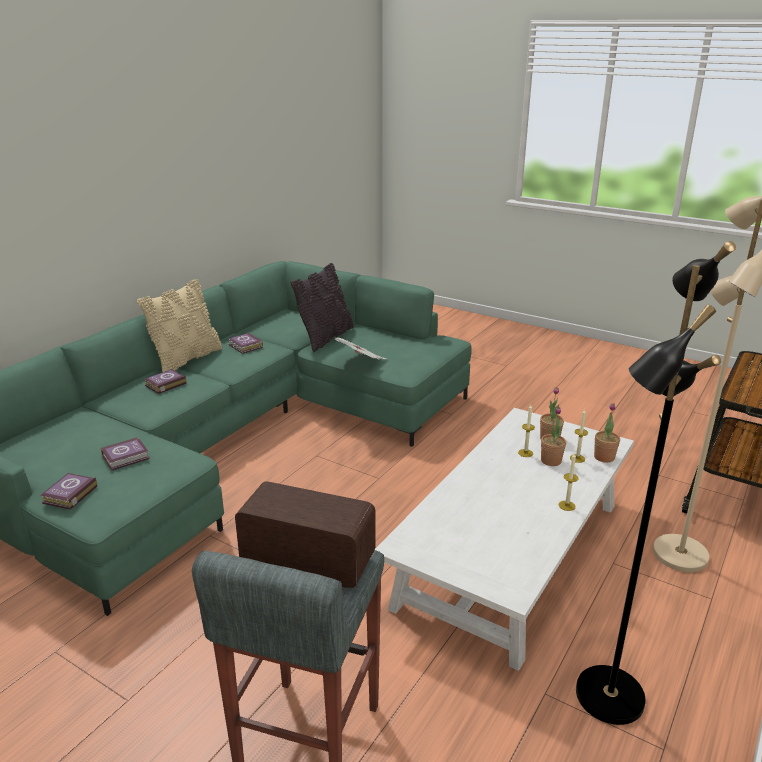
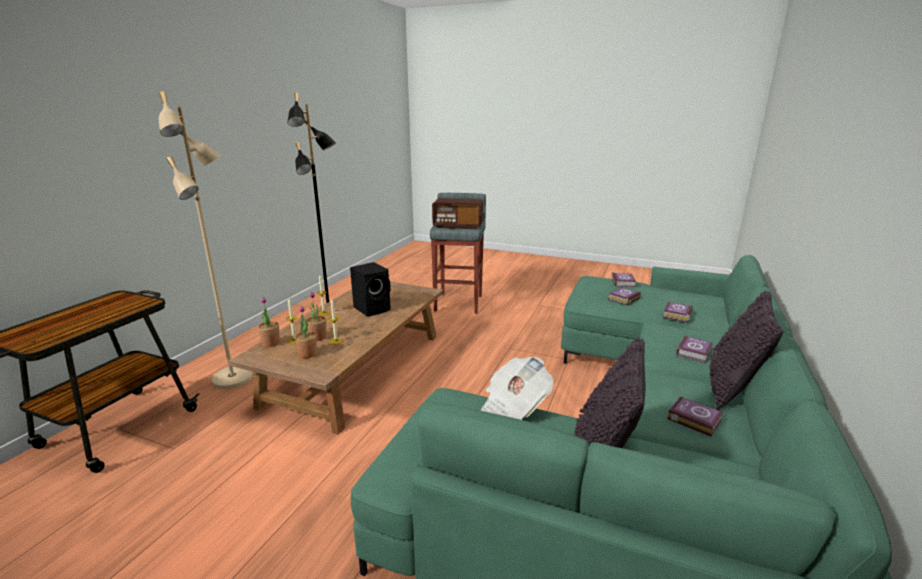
camera: 170 degrees right, 5 degrees down
beige pillow [137,279,222,372] -> black pillow [709,291,783,410]
white coffee table [375,408,634,671] -> brown coffee table [229,281,443,434]
none -> black speaker [350,262,391,317]
none -> book [663,302,693,323]

